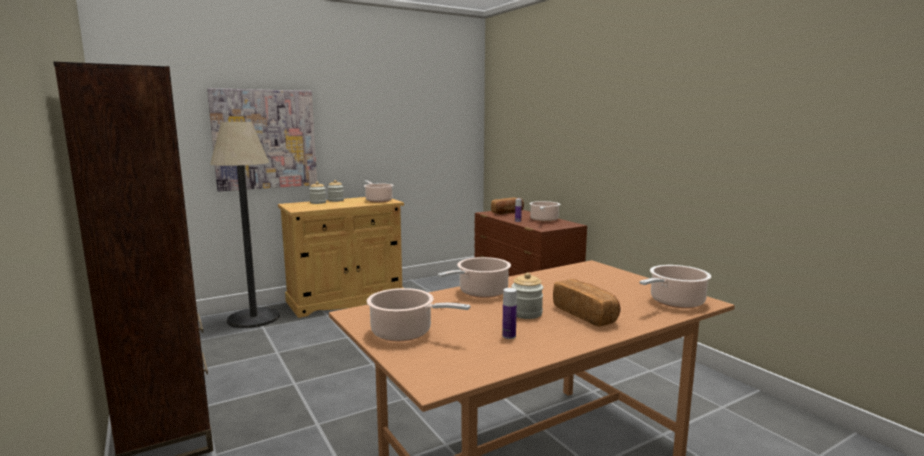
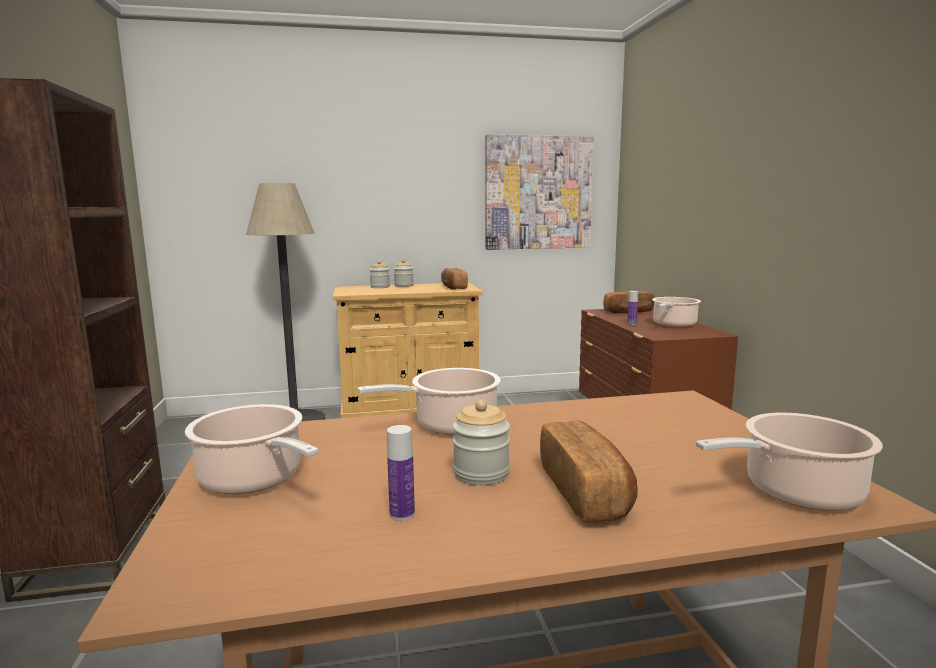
camera: 20 degrees right, 0 degrees up
picture [207,88,317,191] -> picture moved to [485,134,594,250]
cooking pot [364,180,393,202] -> bread [441,268,468,290]

